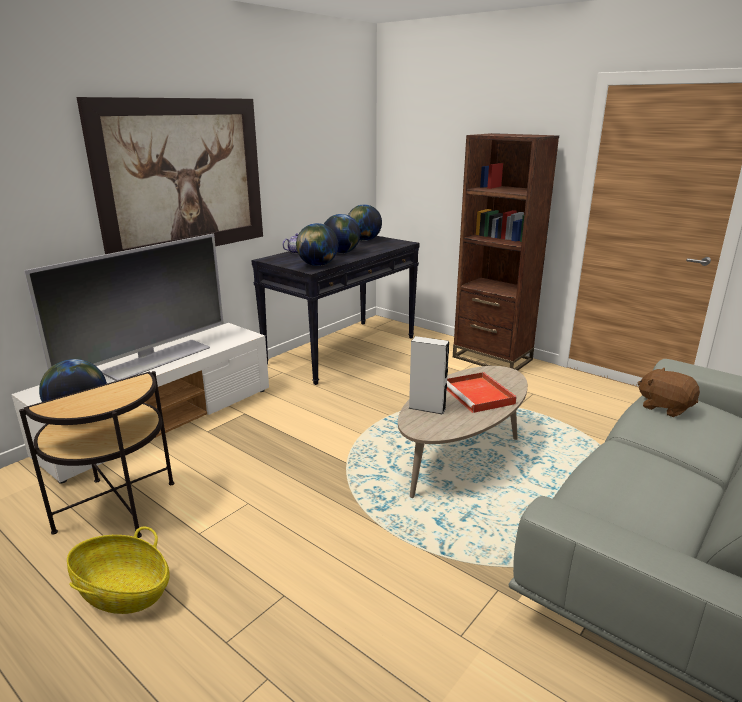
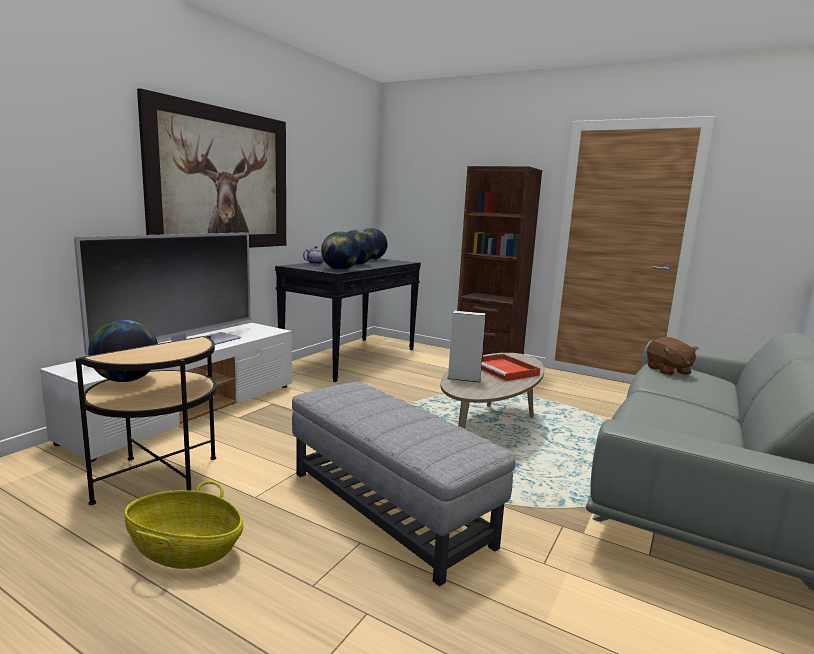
camera: 10 degrees left, 10 degrees down
brown plush toy [637,368,700,417] -> brown plush toy turned 135 degrees counterclockwise [647,337,699,375]
none -> grey ottoman [292,382,516,587]

